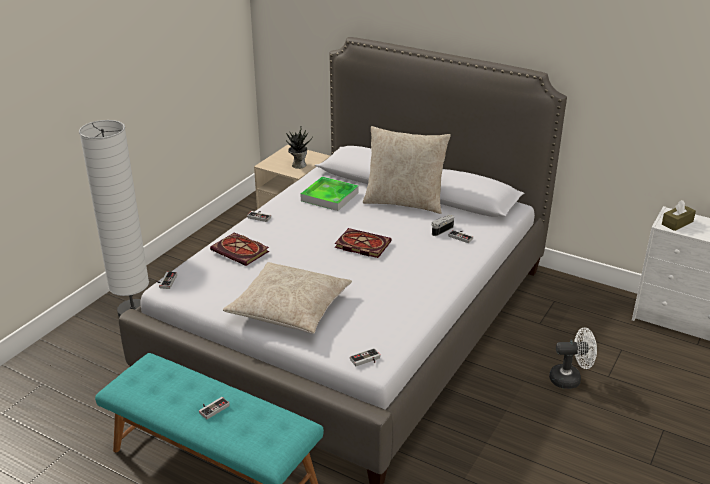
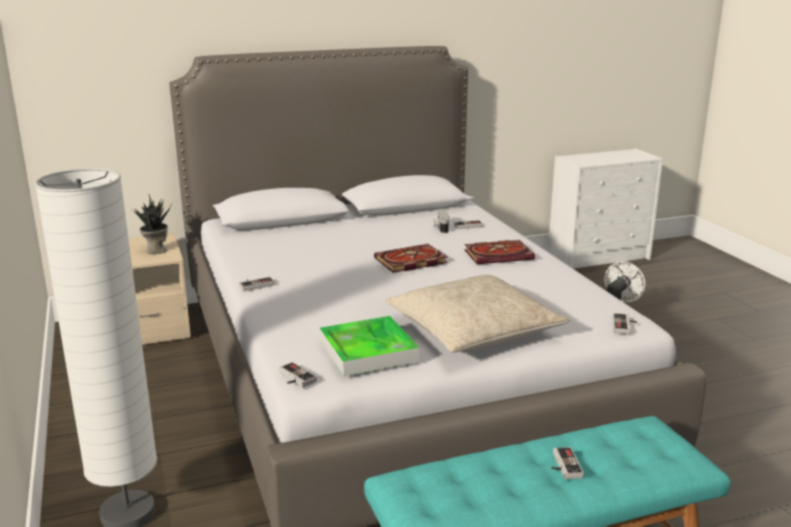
camera: 50 degrees left, 10 degrees down
book [210,232,269,266] -> book moved to [464,240,535,264]
tray [301,177,358,211] -> tray moved to [319,316,419,376]
beige pillow [363,126,451,214] -> none
brown tissue box [662,200,696,231] -> none

